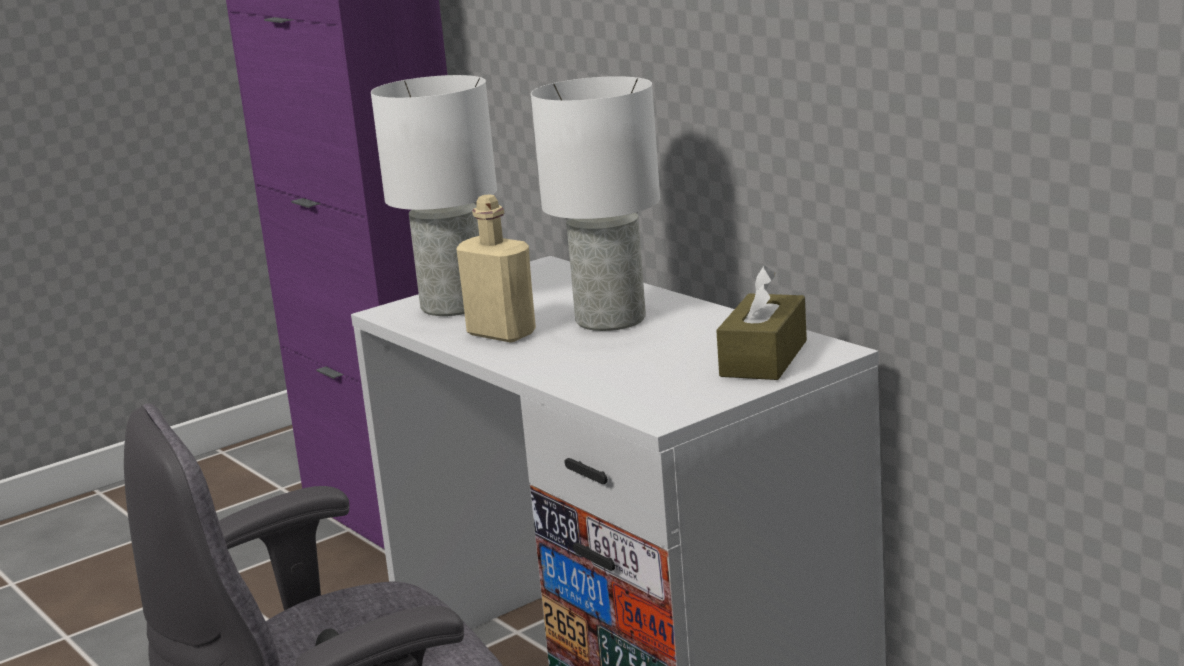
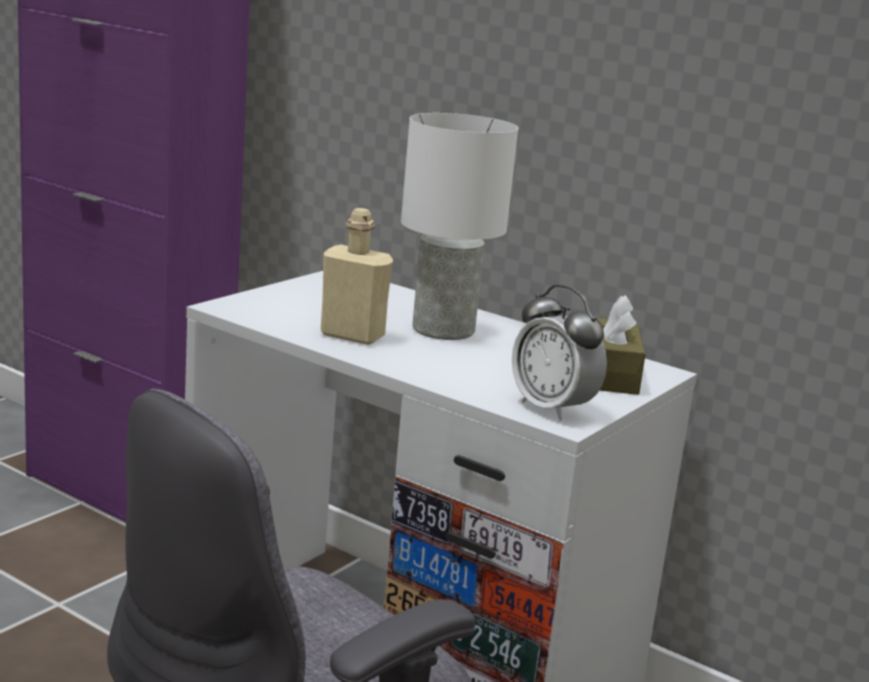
camera: 20 degrees left, 0 degrees up
white table lamp [371,75,497,316] -> none
none -> alarm clock [512,285,607,421]

